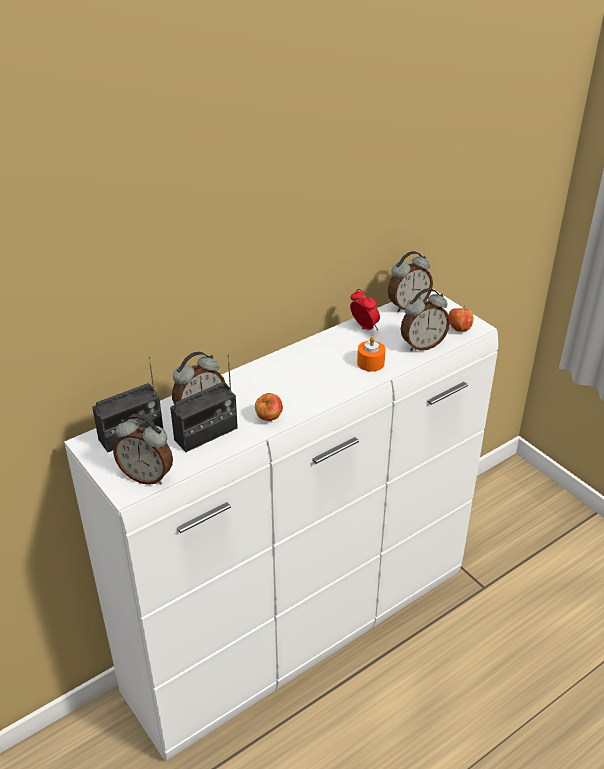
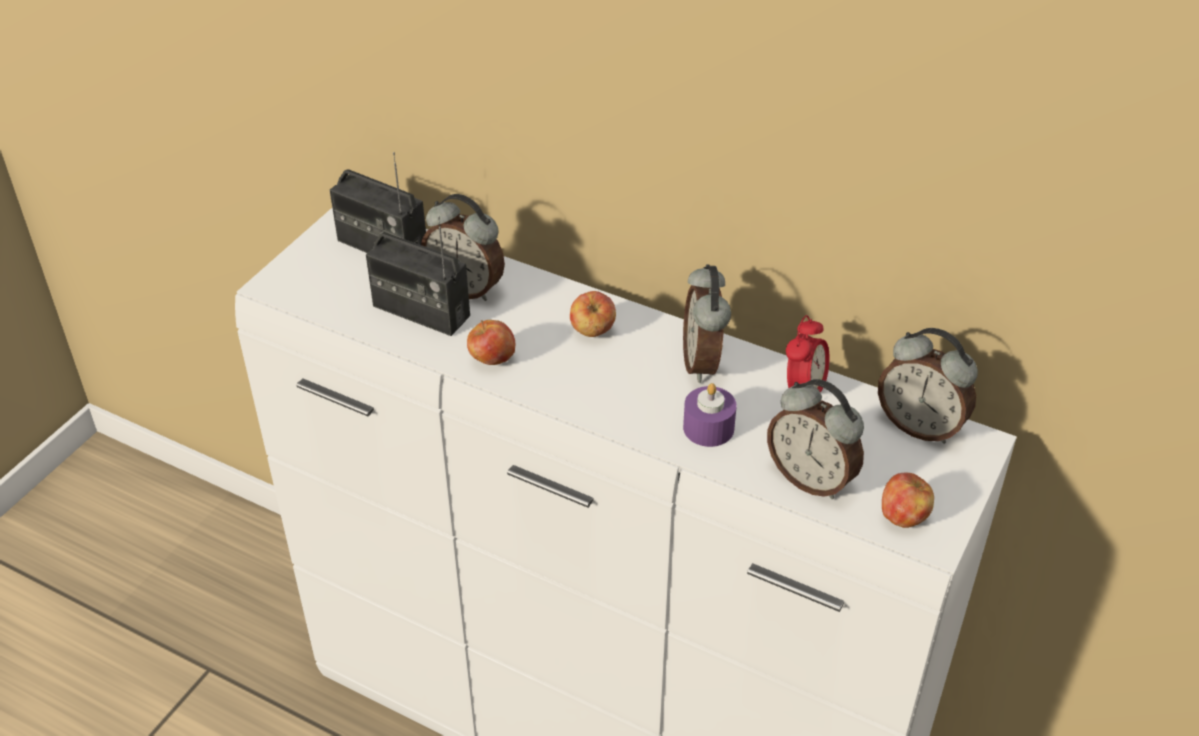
camera: 65 degrees right, 5 degrees up
alarm clock [113,414,173,485] -> alarm clock moved to [683,264,731,383]
orange candle [357,336,386,372] -> purple candle [683,383,737,447]
none -> apple [570,291,616,337]

